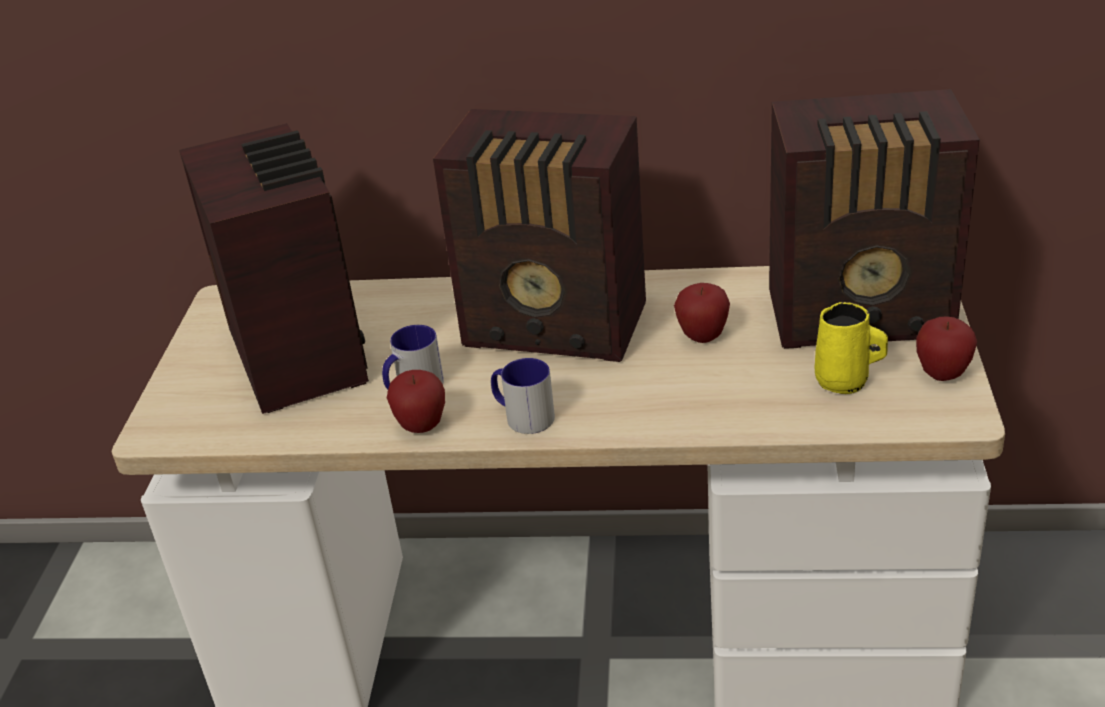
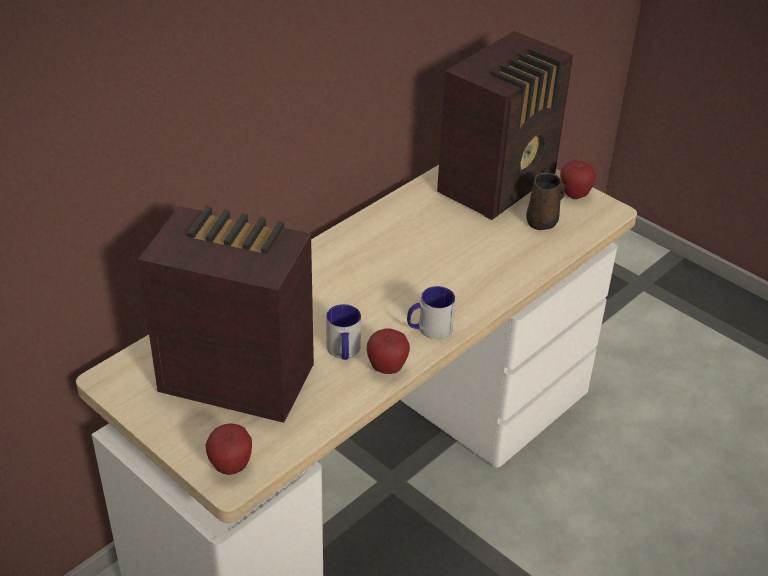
camera: 55 degrees left, 5 degrees up
radio [433,109,646,362] -> none
apple [674,283,730,343] -> apple moved to [205,423,252,475]
yellow mug [814,302,888,394] -> brown mug [526,173,565,230]

